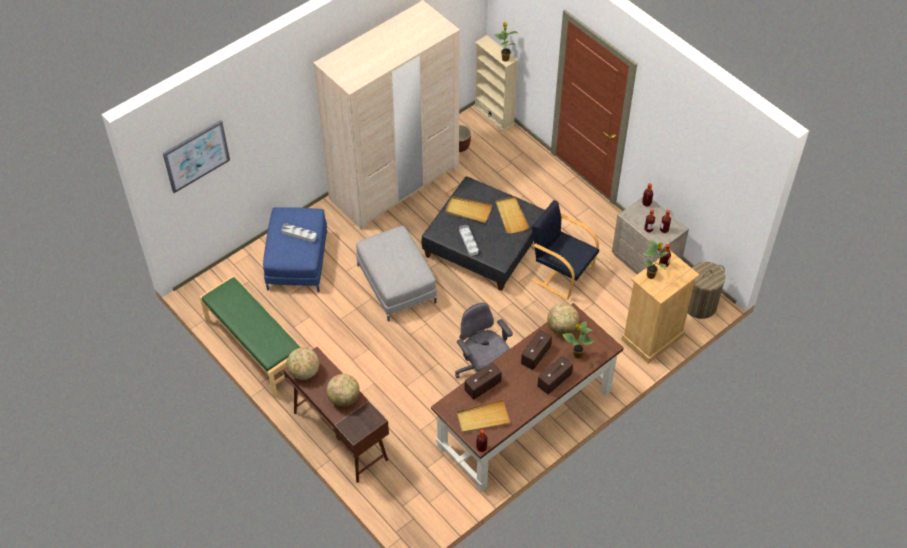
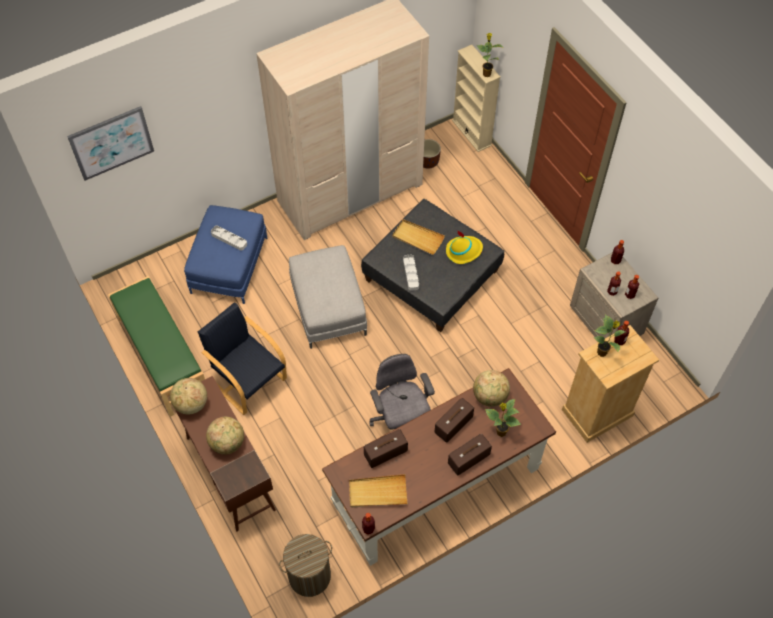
camera: 10 degrees right, 5 degrees up
beige tray [496,196,529,233] -> yellow hat [446,230,483,264]
black armchair [532,200,599,300] -> black armchair moved to [198,302,287,415]
laundry basket [687,262,725,319] -> laundry basket moved to [279,534,332,597]

